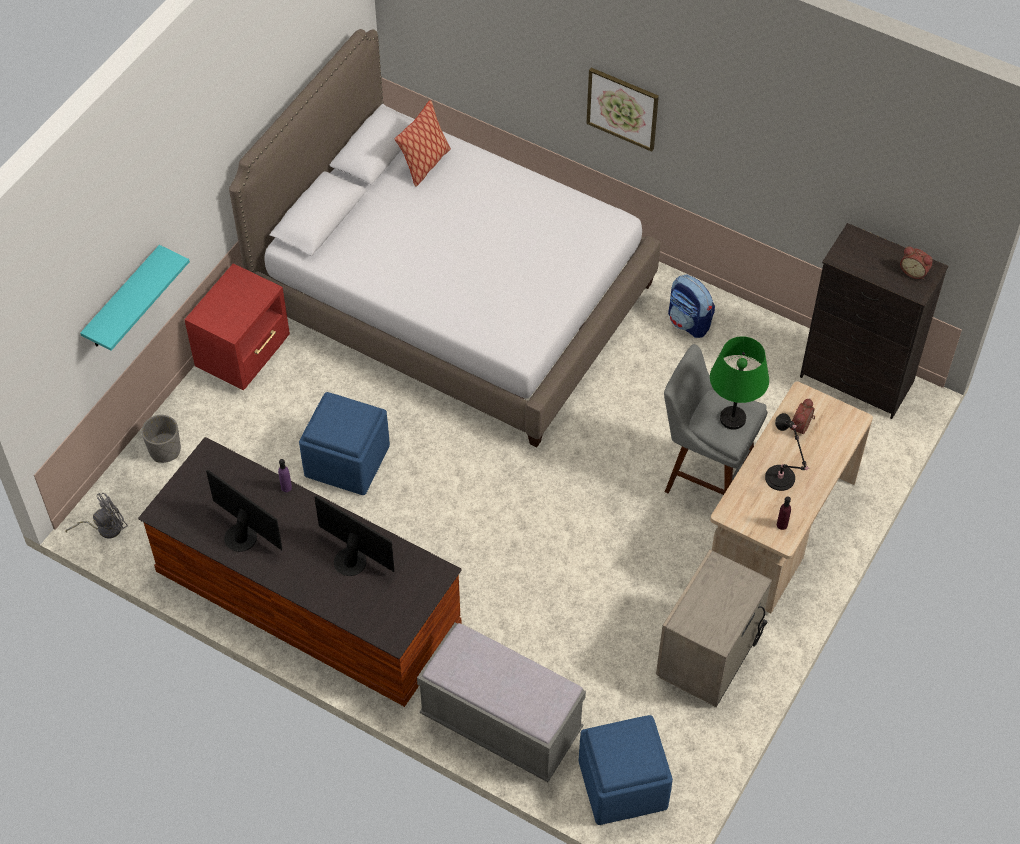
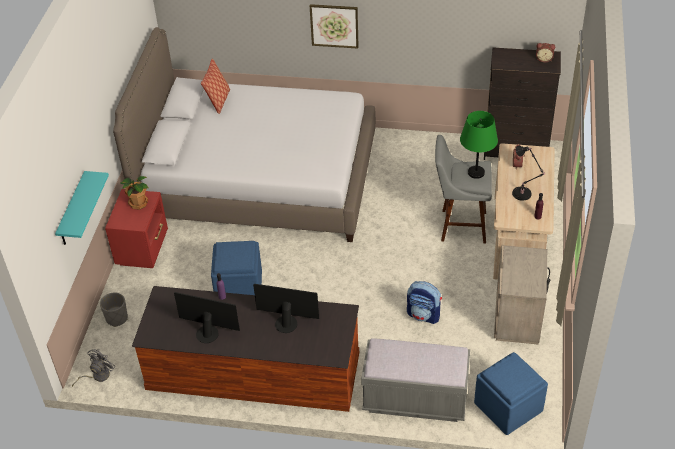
camera: 20 degrees left, 10 degrees down
backpack [668,275,715,338] -> backpack moved to [407,281,442,324]
none -> potted plant [120,176,148,210]

